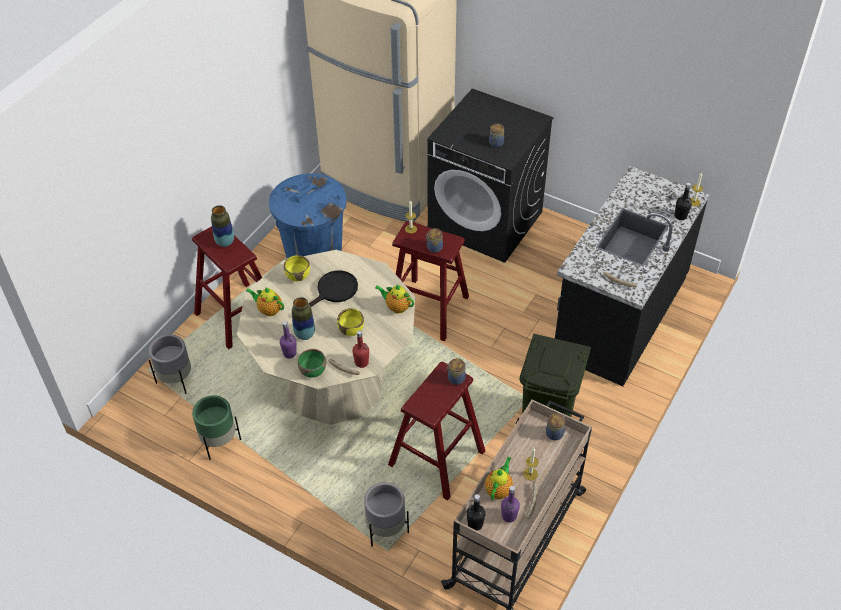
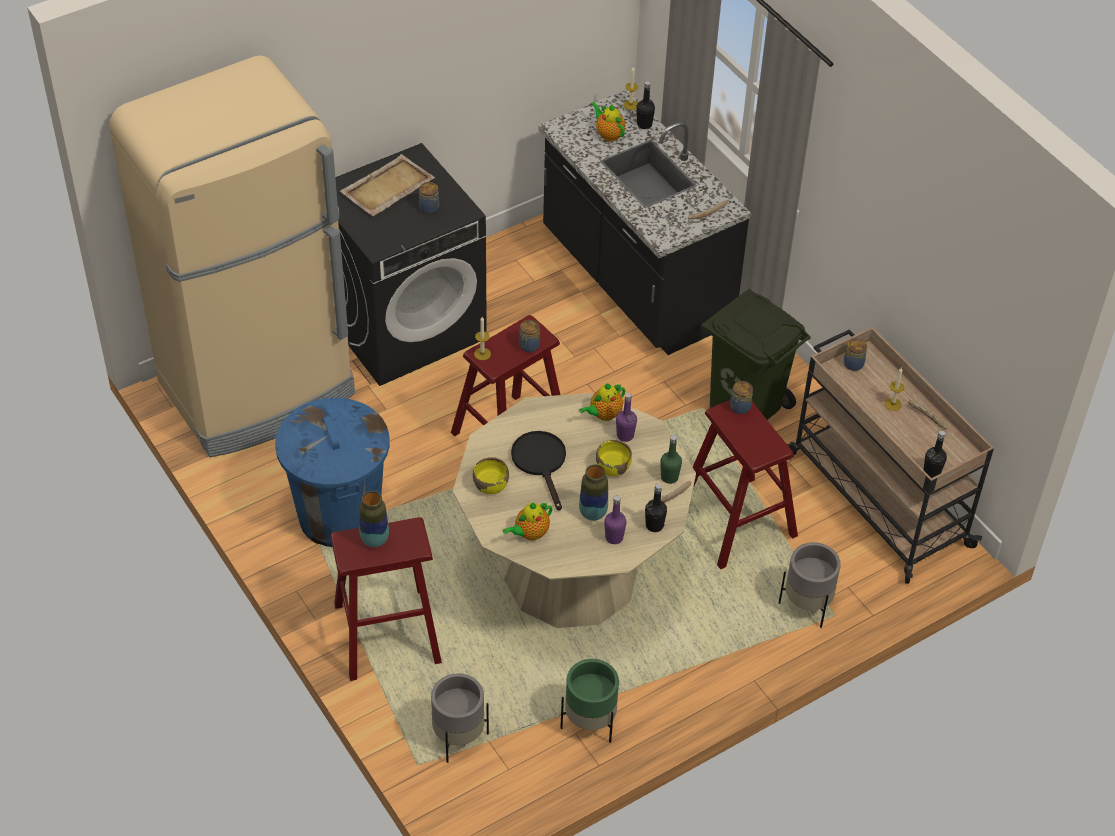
camera: 65 degrees left, 0 degrees up
green bowl [298,349,326,378] -> black bottle [645,483,667,532]
red bottle [352,330,369,368] -> green bottle [660,435,682,484]
teapot [485,456,513,500] -> teapot moved to [591,102,625,142]
purple bottle [501,486,520,523] -> purple bottle moved to [616,393,637,442]
none -> beige tray [340,154,435,216]

